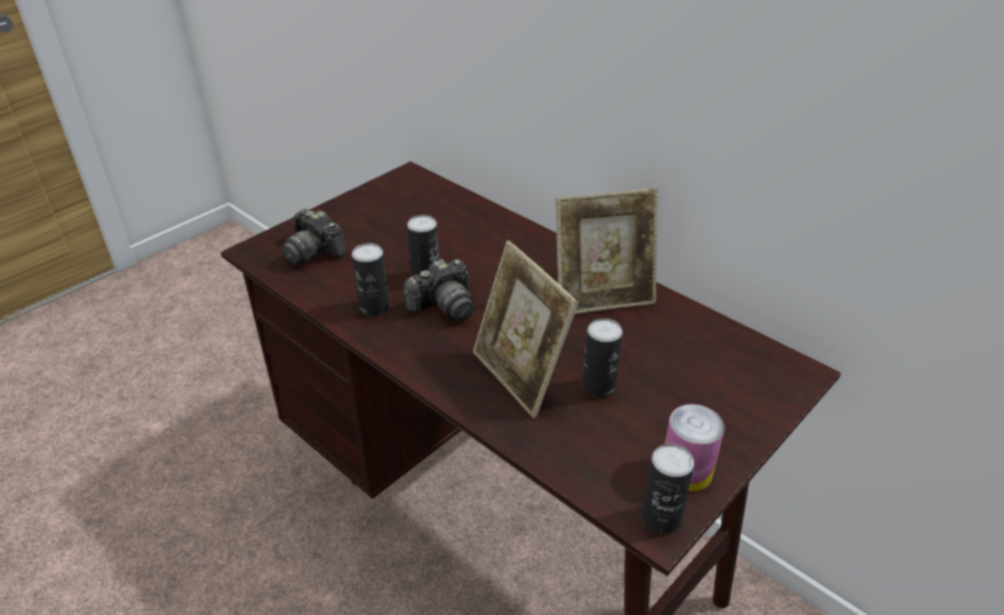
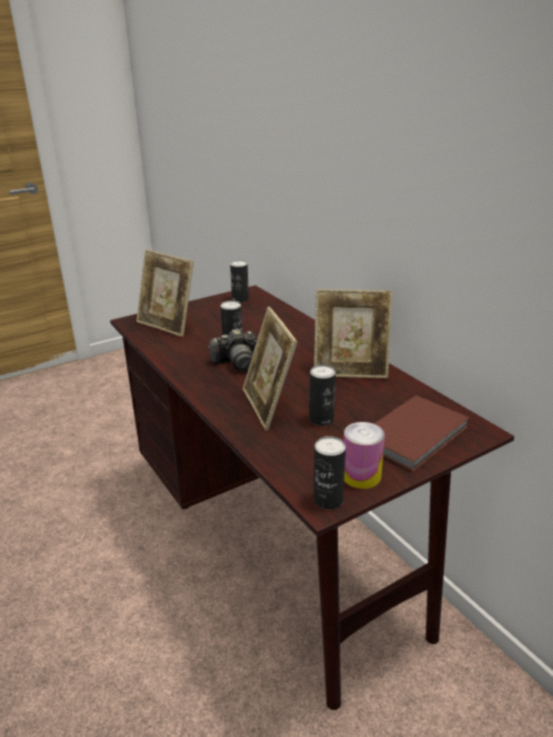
camera: 15 degrees right, 10 degrees down
camera [282,209,347,265] -> picture frame [136,249,194,337]
can [352,243,389,316] -> can moved to [230,260,249,303]
none -> brown book [375,395,470,472]

